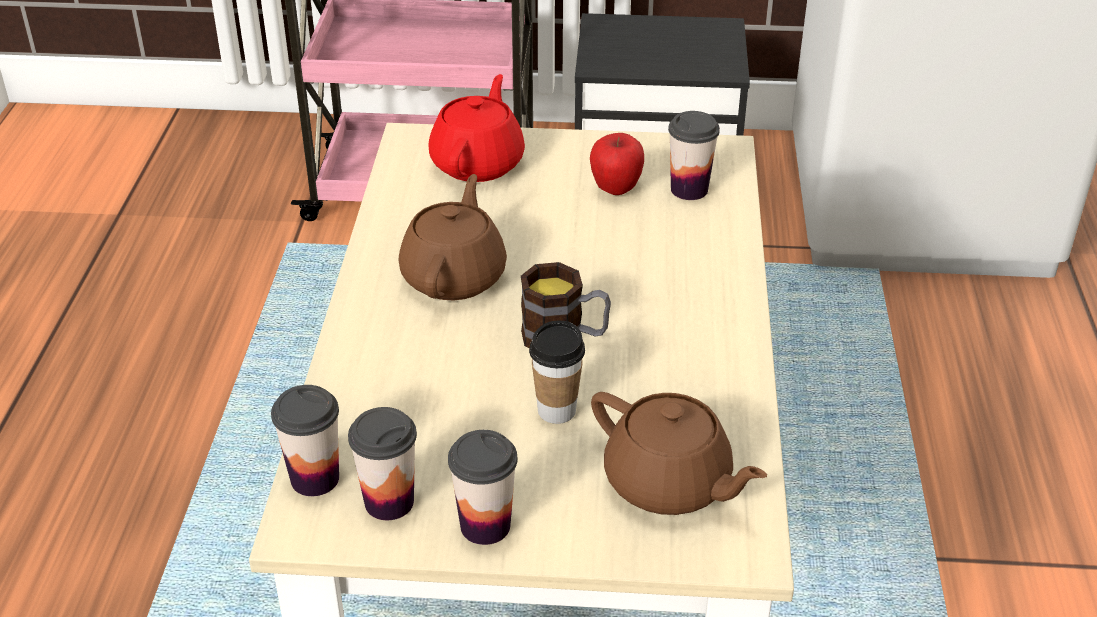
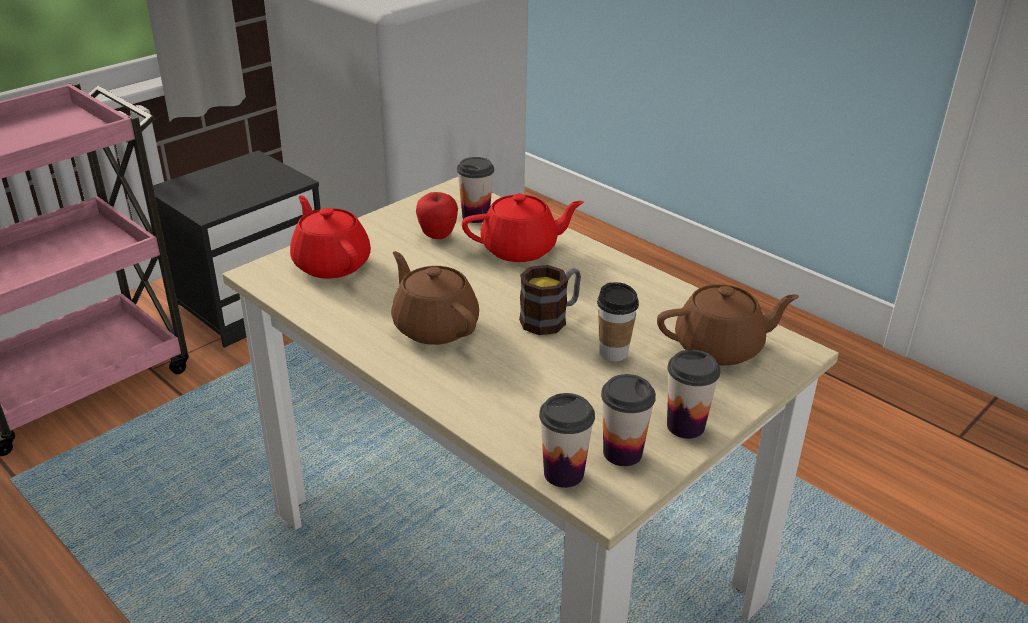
camera: 50 degrees left, 5 degrees down
none -> red teapot [462,194,584,262]

